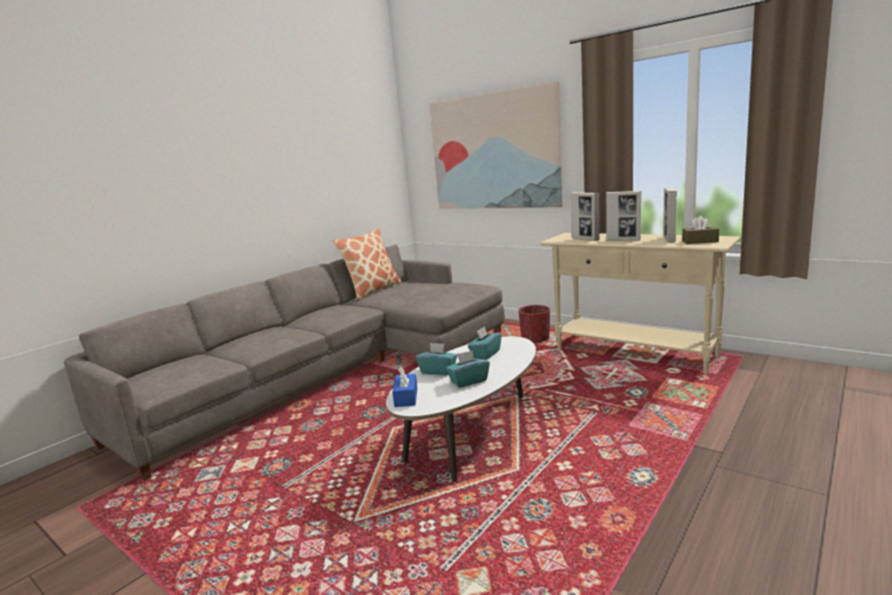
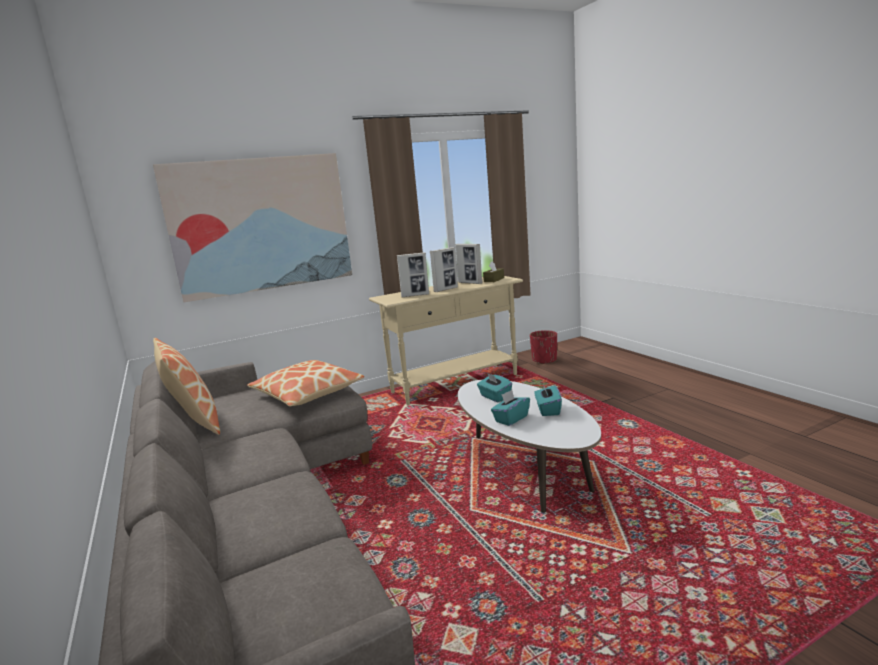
camera: 65 degrees left, 0 degrees up
blue tissue box [392,367,417,407] -> none
red planter [518,305,550,343] -> red planter moved to [530,330,557,364]
none -> pillow [247,360,364,406]

